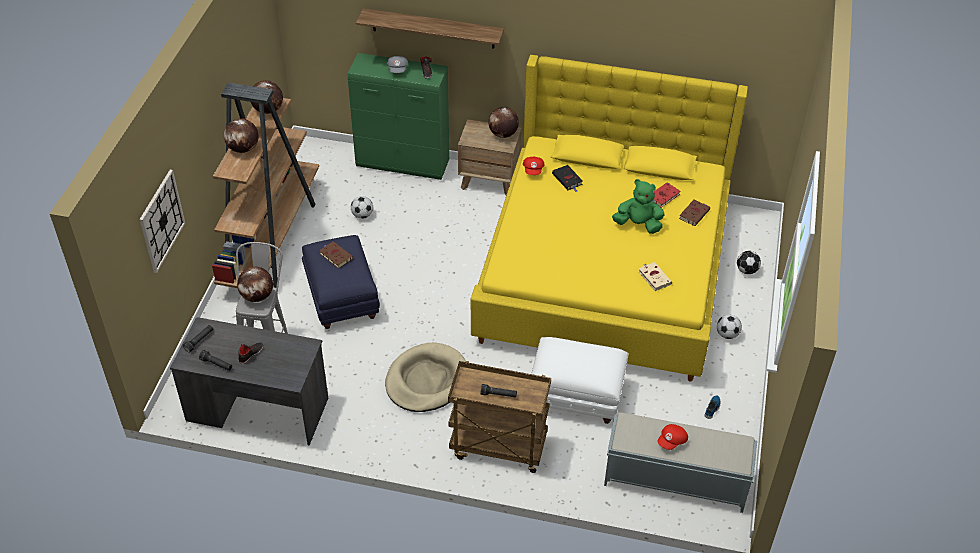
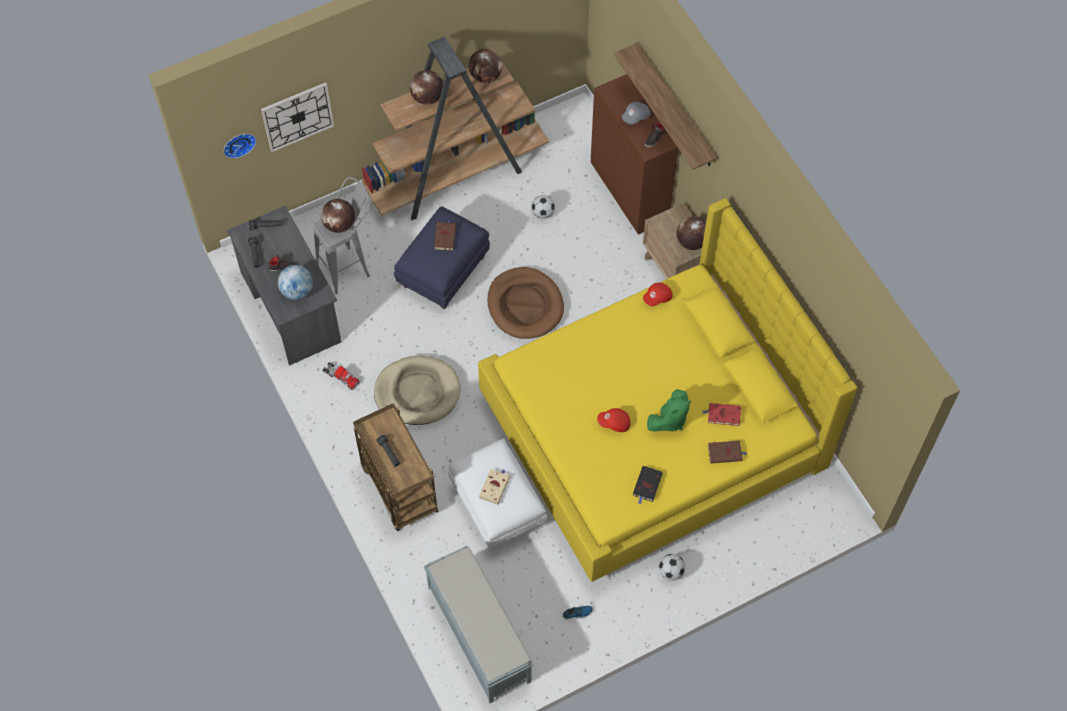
camera: 50 degrees right, 15 degrees up
green cabinet [348,53,449,180] -> brown cabinet [591,74,678,235]
black book [552,165,583,192] -> black book moved to [633,466,663,505]
green plush toy [612,179,665,234] -> green plush toy turned 75 degrees clockwise [647,389,691,431]
beige book [638,262,672,291] -> beige book moved to [479,469,510,505]
red cap [658,424,688,450] -> red cap moved to [597,408,631,432]
football [737,251,761,274] -> none
none -> wall clock [224,134,256,158]
none -> globe [278,265,313,300]
none -> toy truck [323,362,360,390]
none -> brown dog bed [488,267,564,339]

